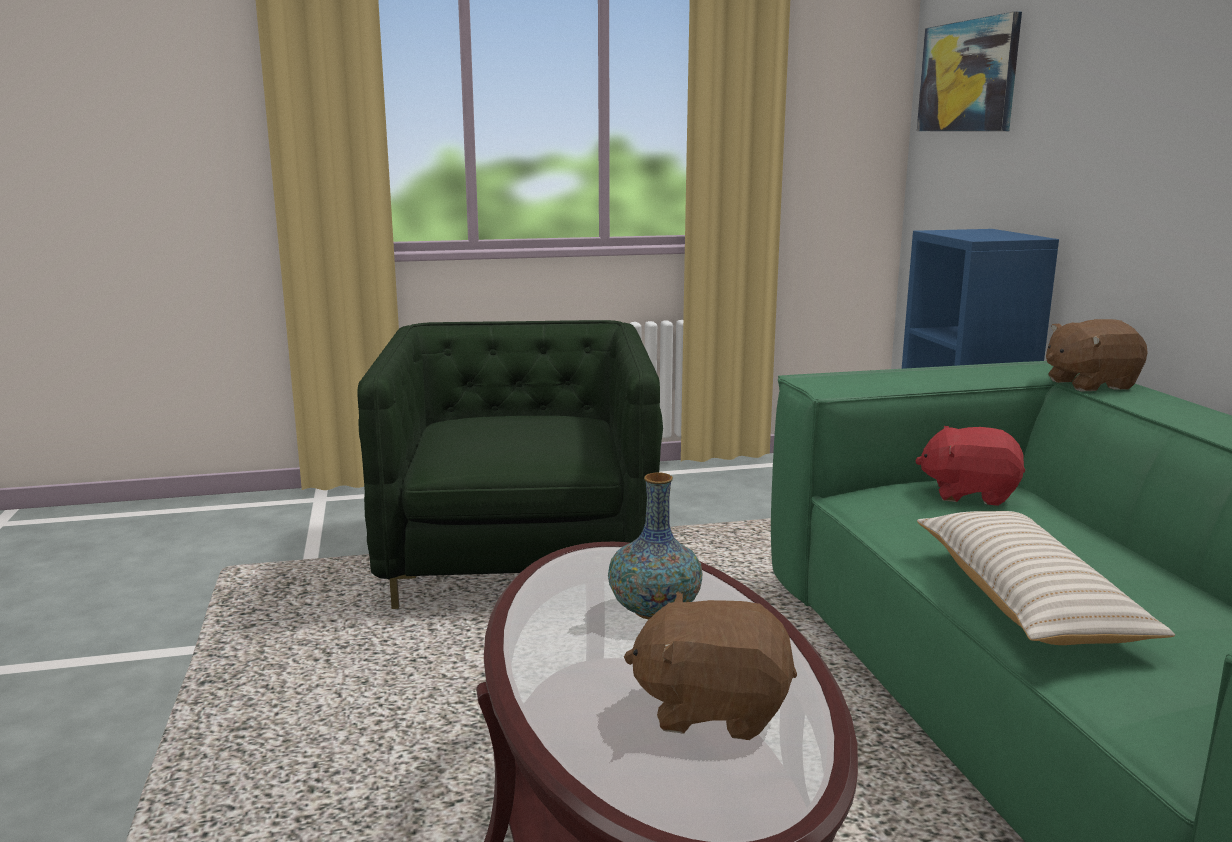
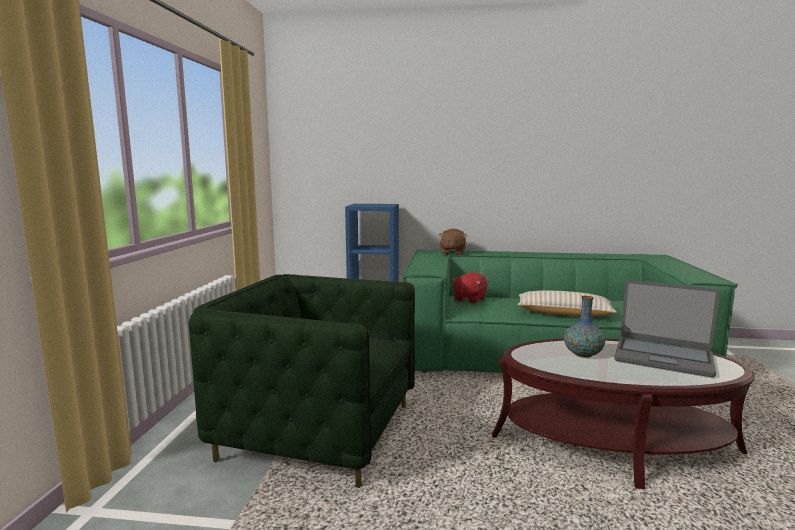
camera: 70 degrees left, 5 degrees down
brown plush toy [624,592,797,740] -> laptop [614,280,720,377]
picture [917,11,1022,131] -> none

